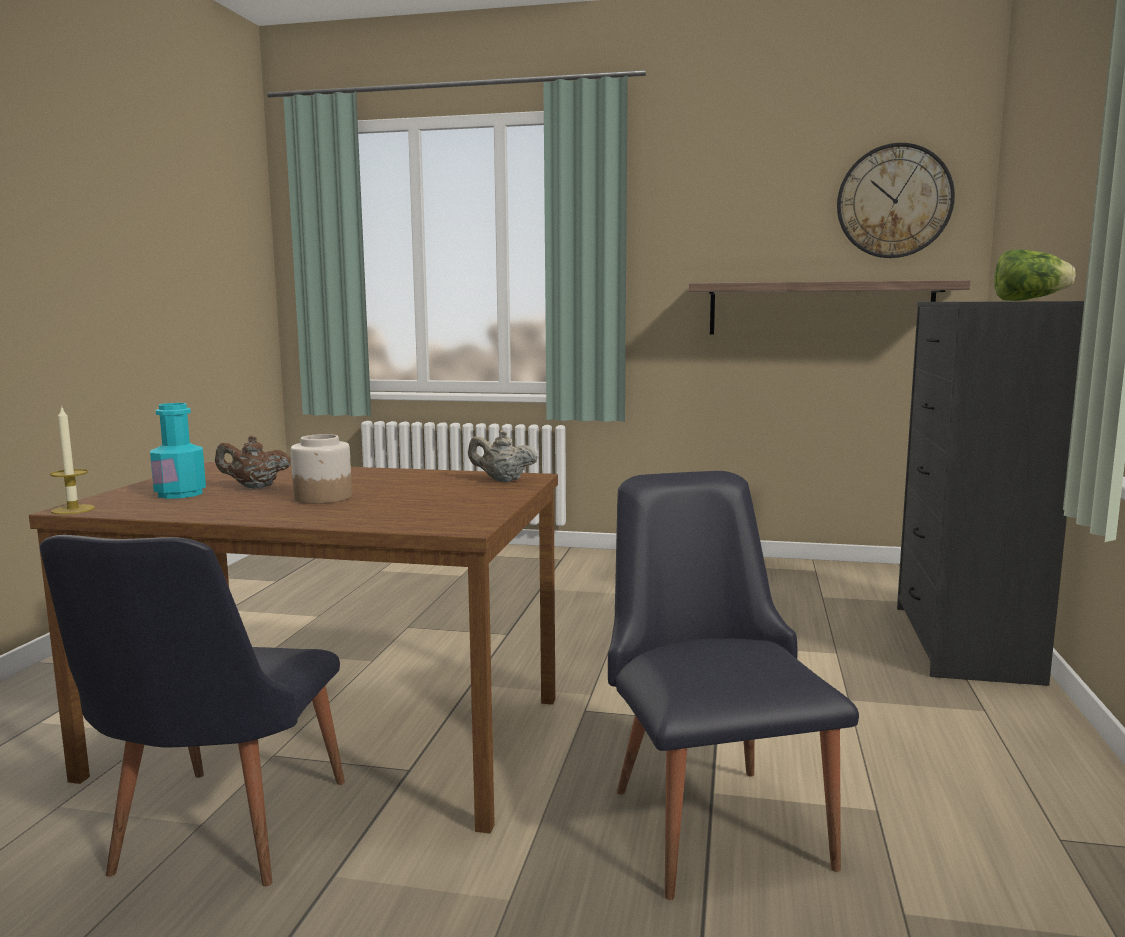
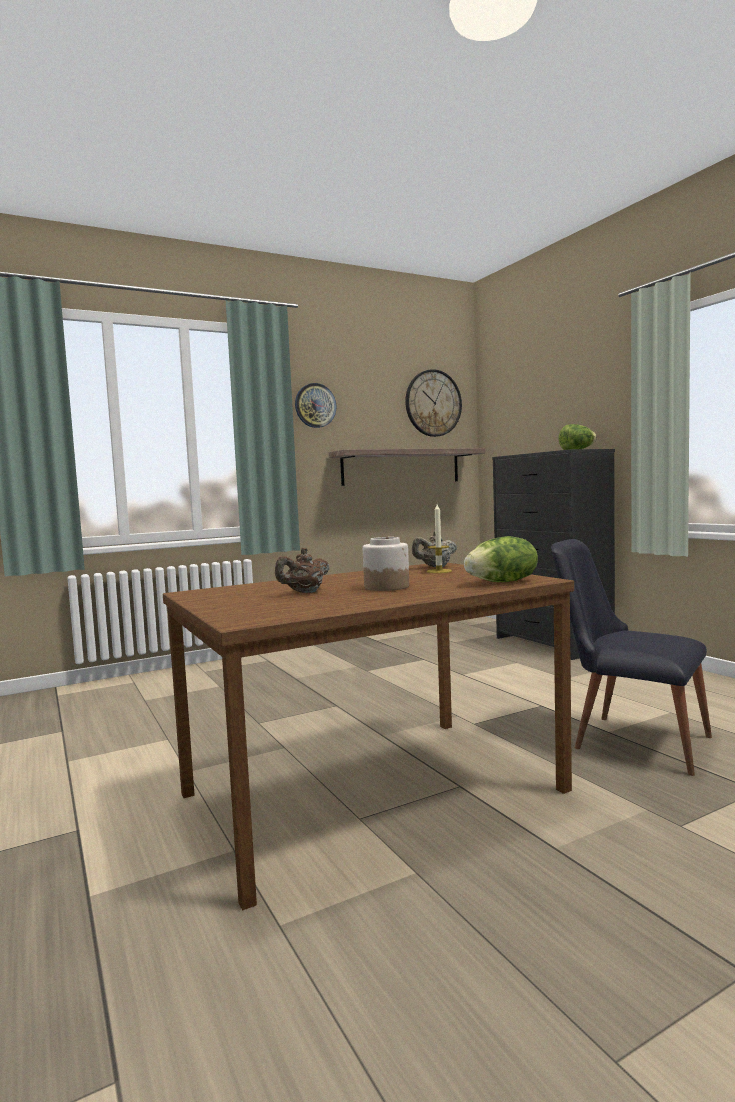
camera: 40 degrees left, 5 degrees down
black chair [39,535,345,886] -> none
candle [50,405,95,515] -> candle moved to [427,504,452,573]
turquoise bottle [150,403,206,499] -> none
none -> wall clock [295,383,336,428]
none -> lettuce [464,536,538,582]

